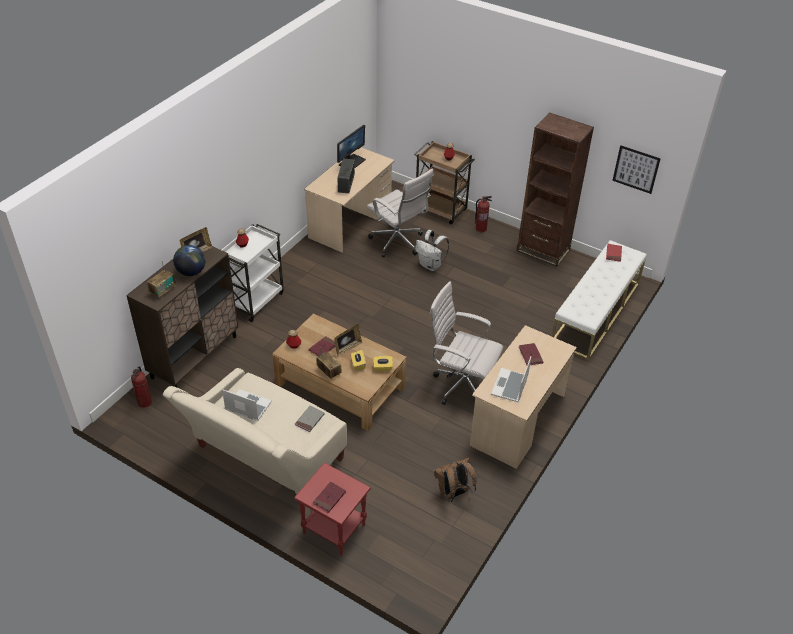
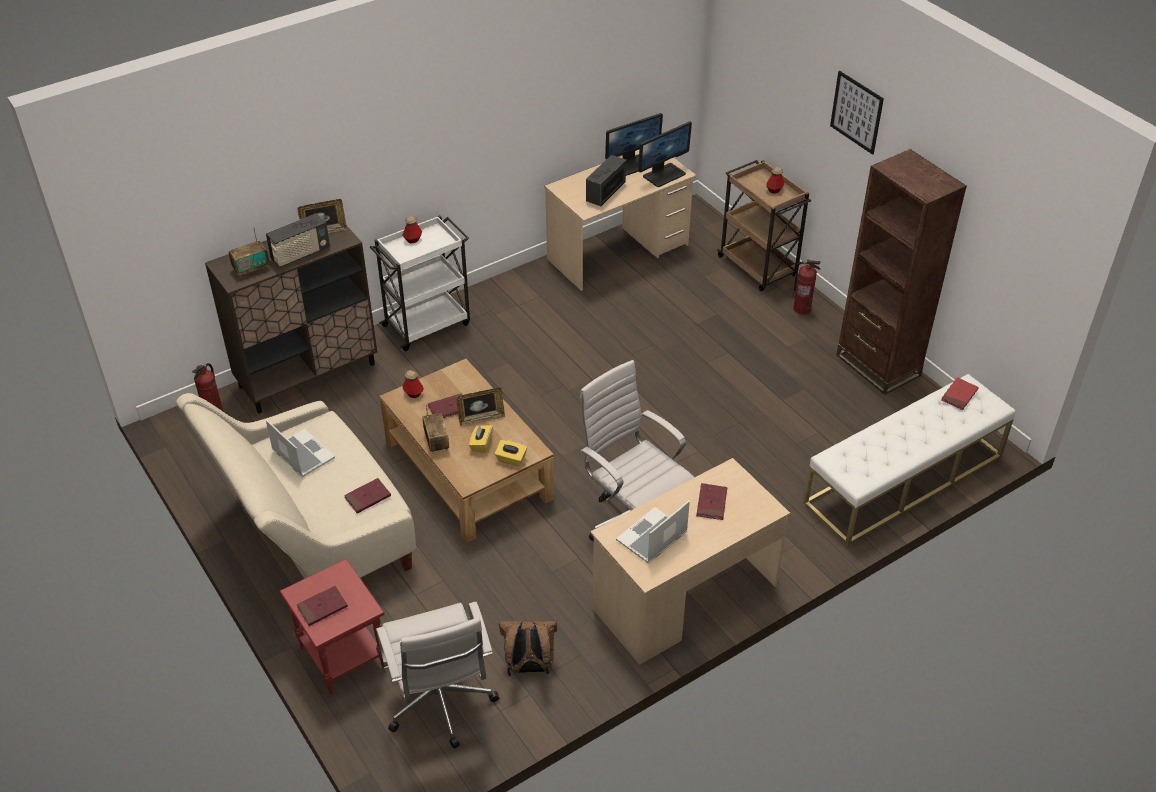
camera: 25 degrees right, 0 degrees up
globe [173,245,205,276] -> radio [266,213,330,268]
grey book [295,406,325,433] -> red book [344,478,391,514]
white office chair [367,169,434,257] -> white office chair moved to [376,602,499,749]
white backpack [415,230,449,271] -> none
picture [612,145,661,194] -> picture moved to [830,71,884,155]
none -> monitor [638,121,692,187]

